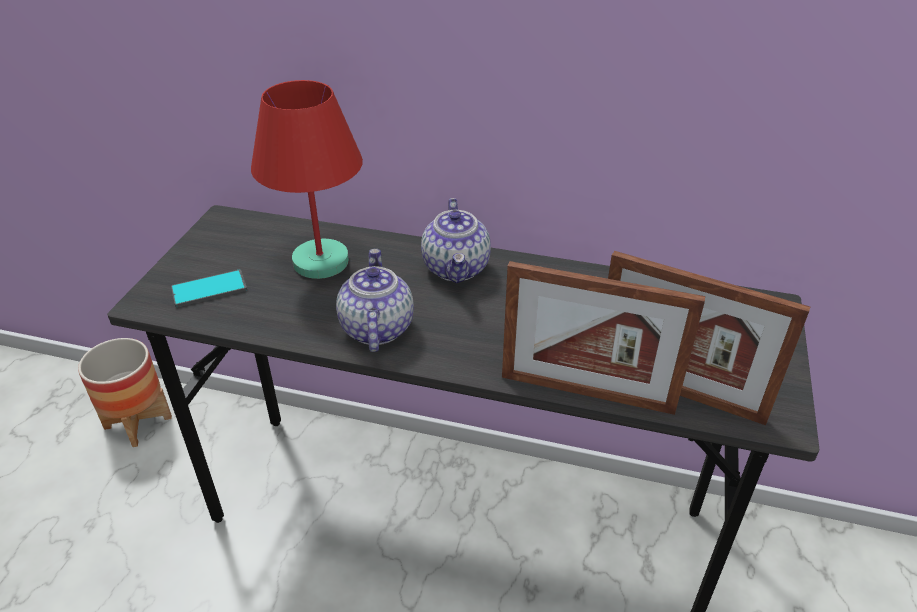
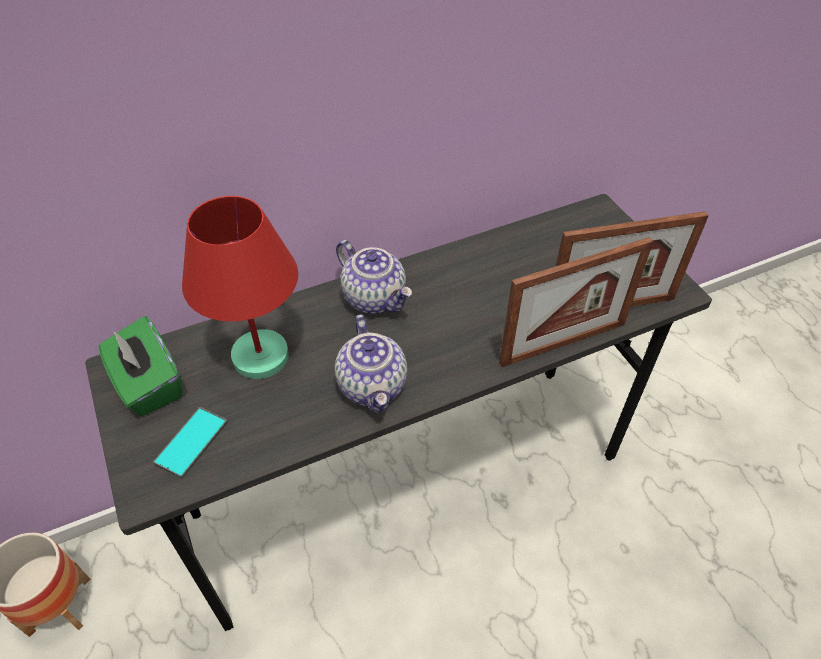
camera: 40 degrees left, 10 degrees up
teapot [336,249,414,352] -> teapot turned 150 degrees counterclockwise [335,314,408,413]
none -> green tissue box [99,316,183,416]

